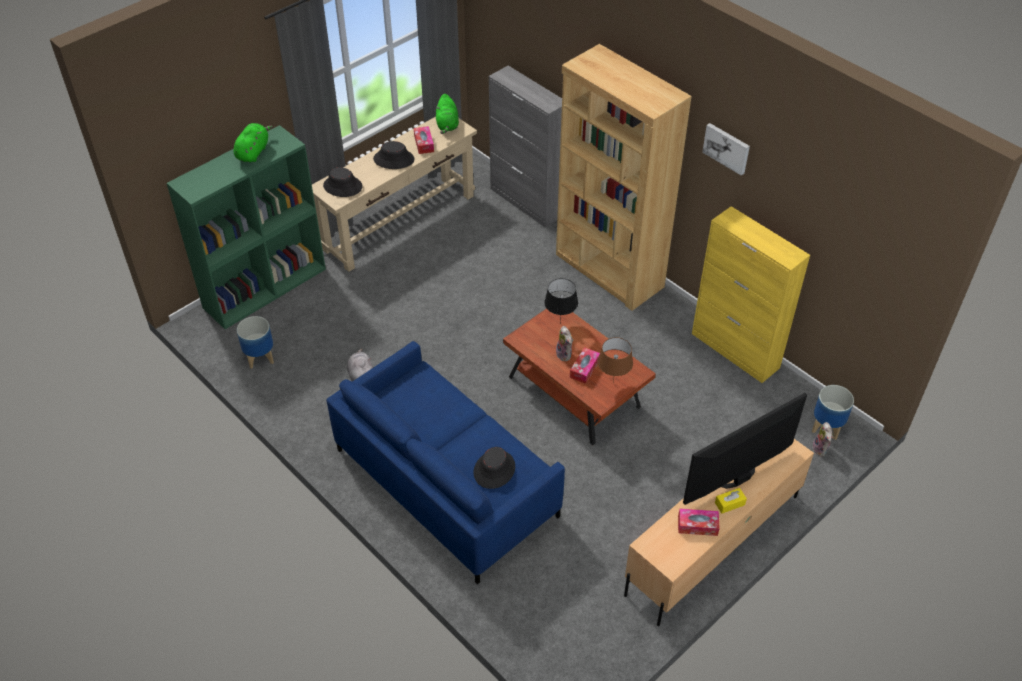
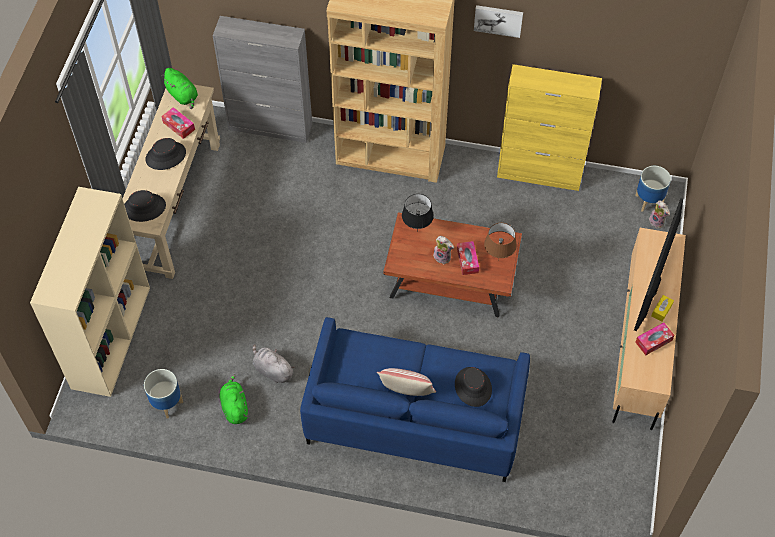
camera: 35 degrees left, 10 degrees up
green bookcase [167,125,326,329] -> beige bookcase [30,187,150,397]
green plush toy [234,123,273,162] -> green plush toy moved to [220,374,248,424]
none -> pillow [377,368,436,396]

